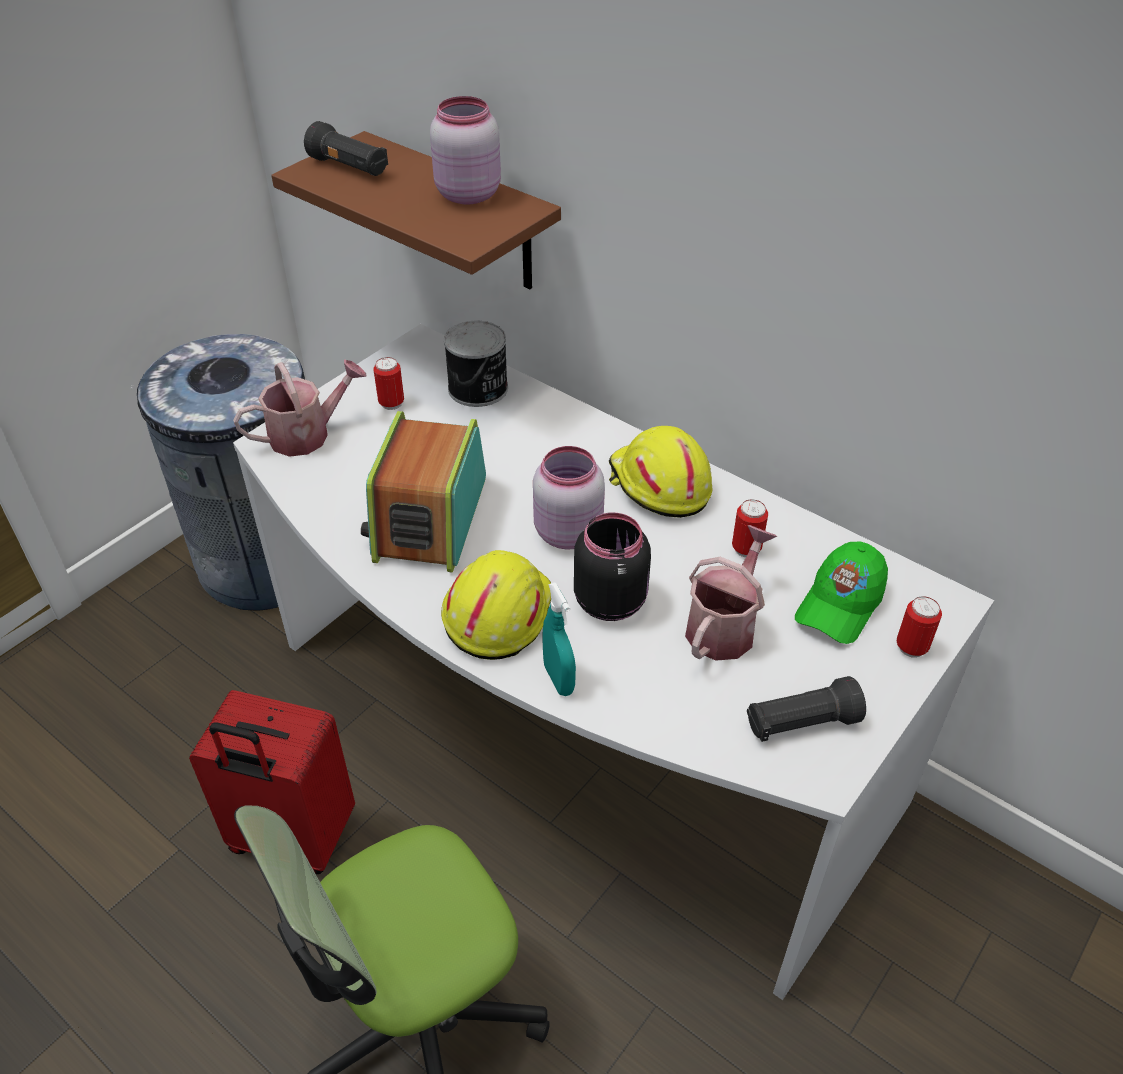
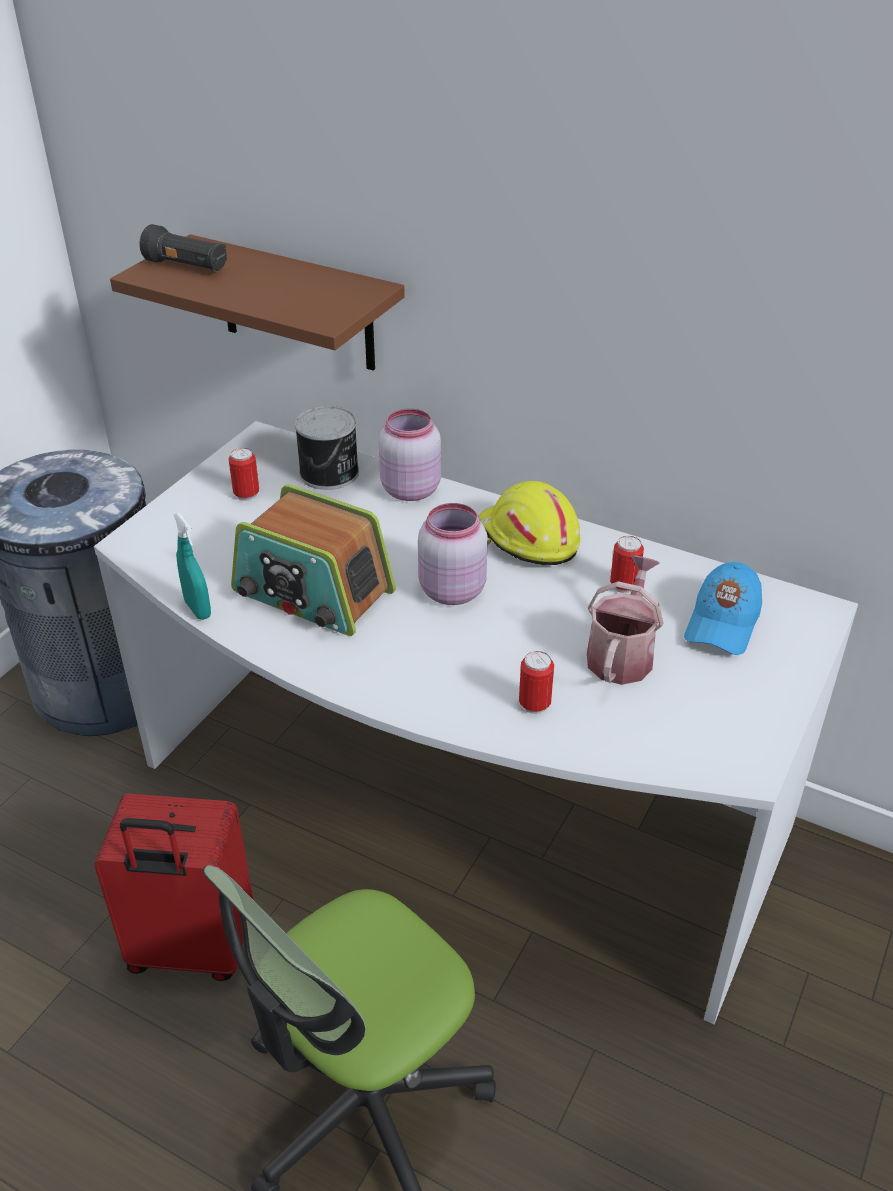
camera: 10 degrees left, 5 degrees down
watering can [233,359,367,457] -> none
radio [361,411,486,572] -> radio turned 60 degrees counterclockwise [231,484,396,636]
pink jar [430,96,501,205] -> pink jar moved to [379,409,441,501]
yellow hard hat [441,550,551,660] -> none
turquoise spray bottle [543,583,576,696] -> turquoise spray bottle moved to [174,512,211,620]
black jar [574,513,651,621] -> none
black flashlight [747,676,866,742] -> none
green cap [795,542,888,644] -> blue cap [684,562,762,655]
can [897,596,942,658] -> can moved to [519,651,554,714]

